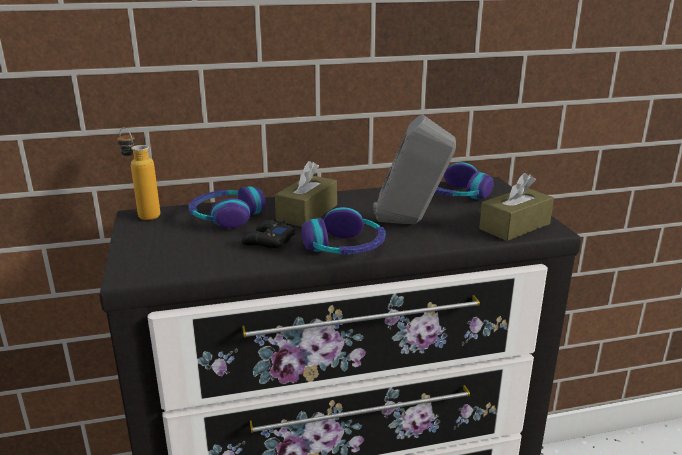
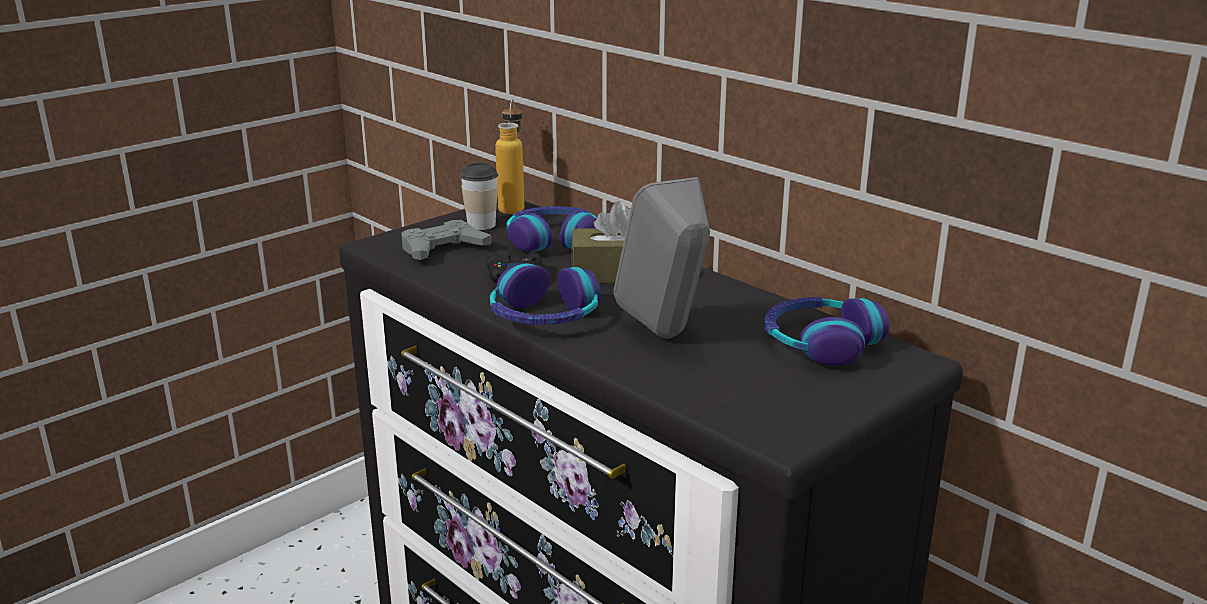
camera: 60 degrees right, 0 degrees up
brown tissue box [479,173,554,241] -> none
none -> grey game controller [402,220,491,260]
none -> cup [460,163,498,230]

